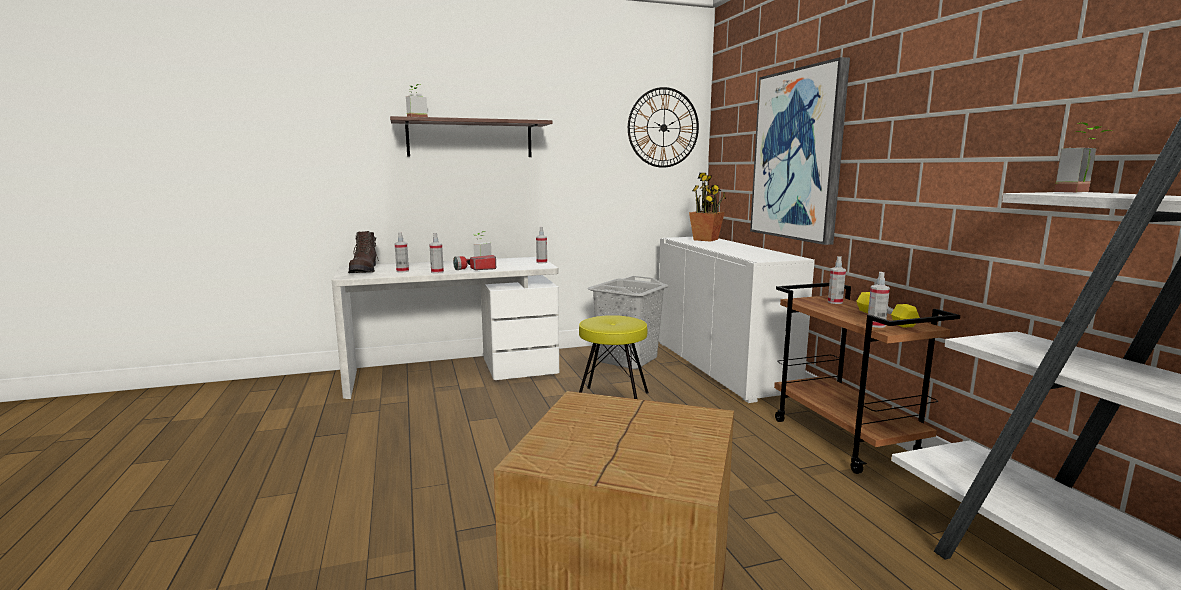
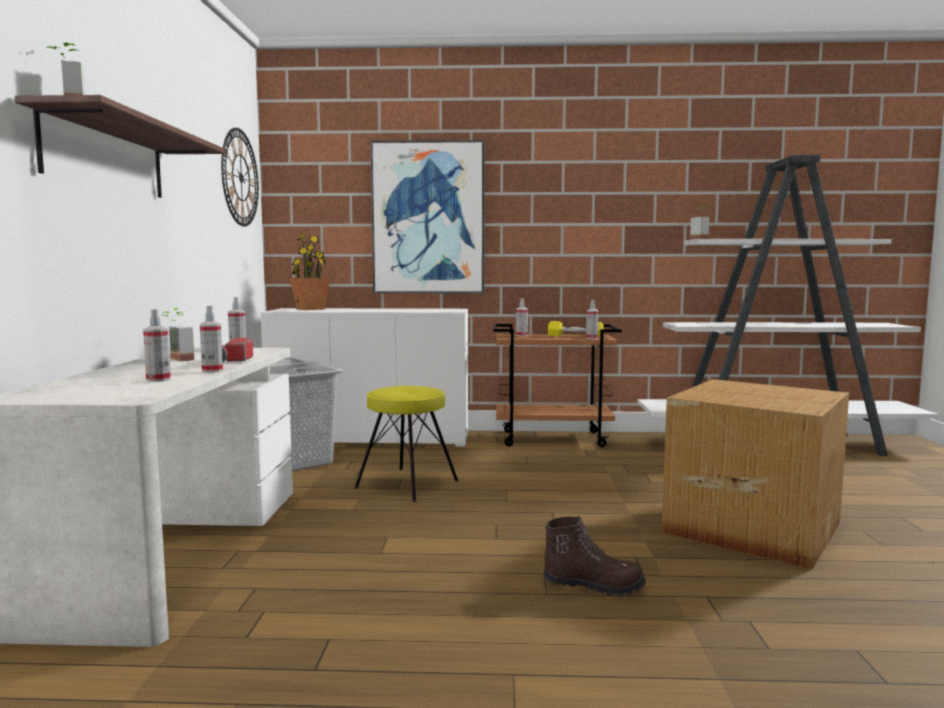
camera: 70 degrees left, 5 degrees down
brown boot [348,231,379,273] -> brown boot moved to [543,516,646,597]

